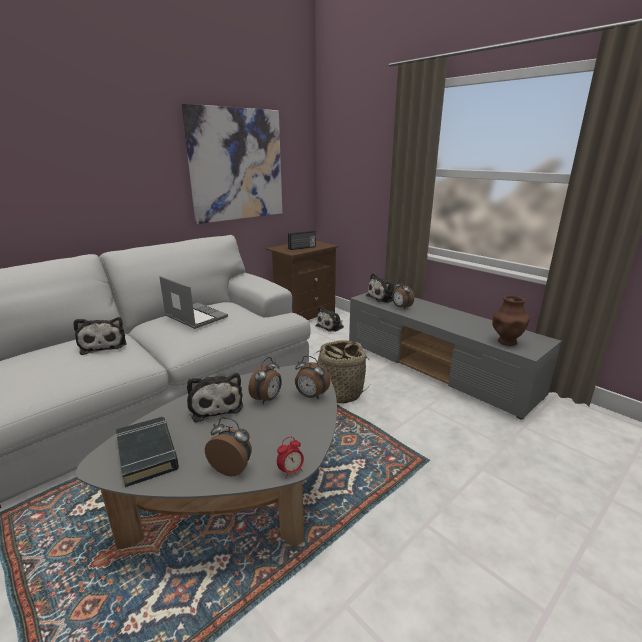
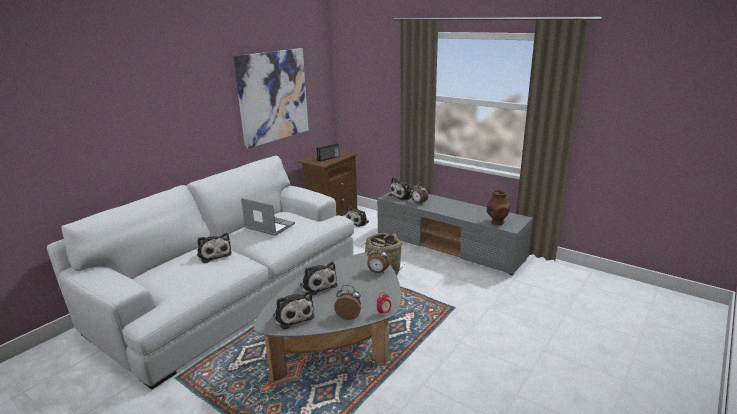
camera: 10 degrees left, 0 degrees up
black book [116,417,179,487] -> plush toy [273,291,314,330]
alarm clock [249,357,282,404] -> none

